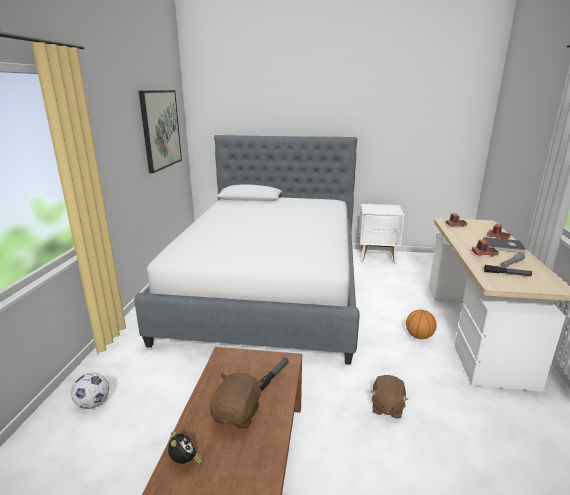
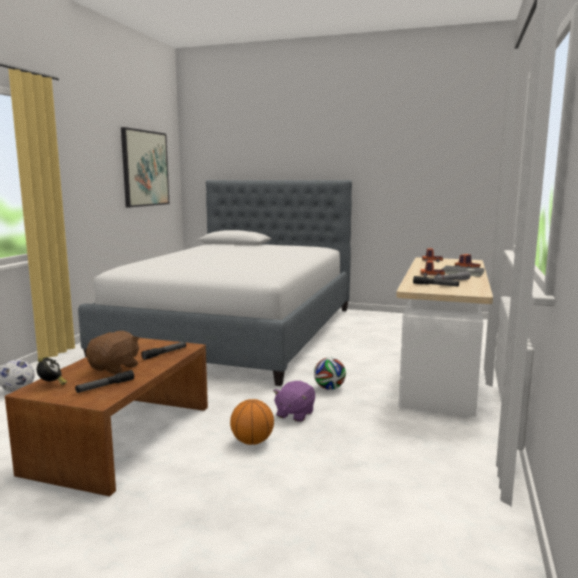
camera: 10 degrees right, 10 degrees down
white nightstand [359,204,404,264] -> none
brown plush toy [371,375,408,419] -> purple plush toy [273,381,315,422]
basketball [406,309,437,339] -> basketball moved to [230,399,274,445]
none -> flashlight [75,370,134,393]
none -> football [314,357,346,390]

